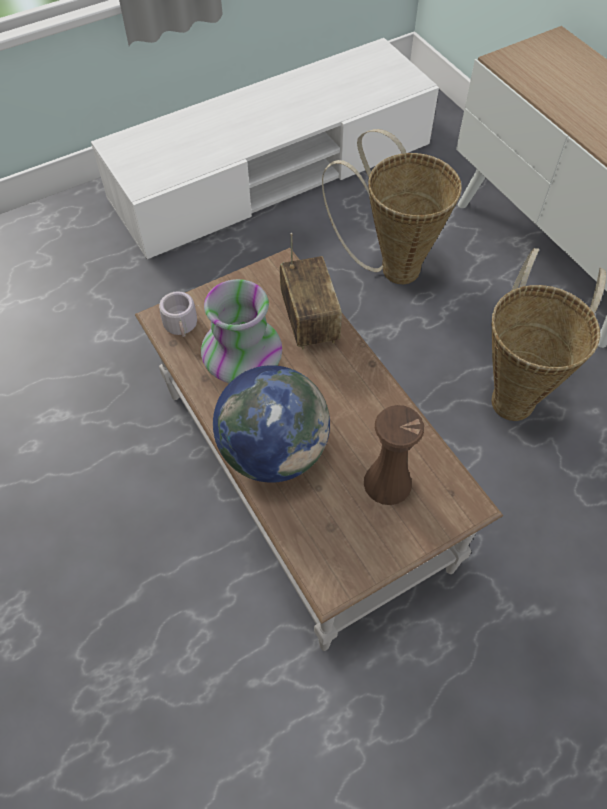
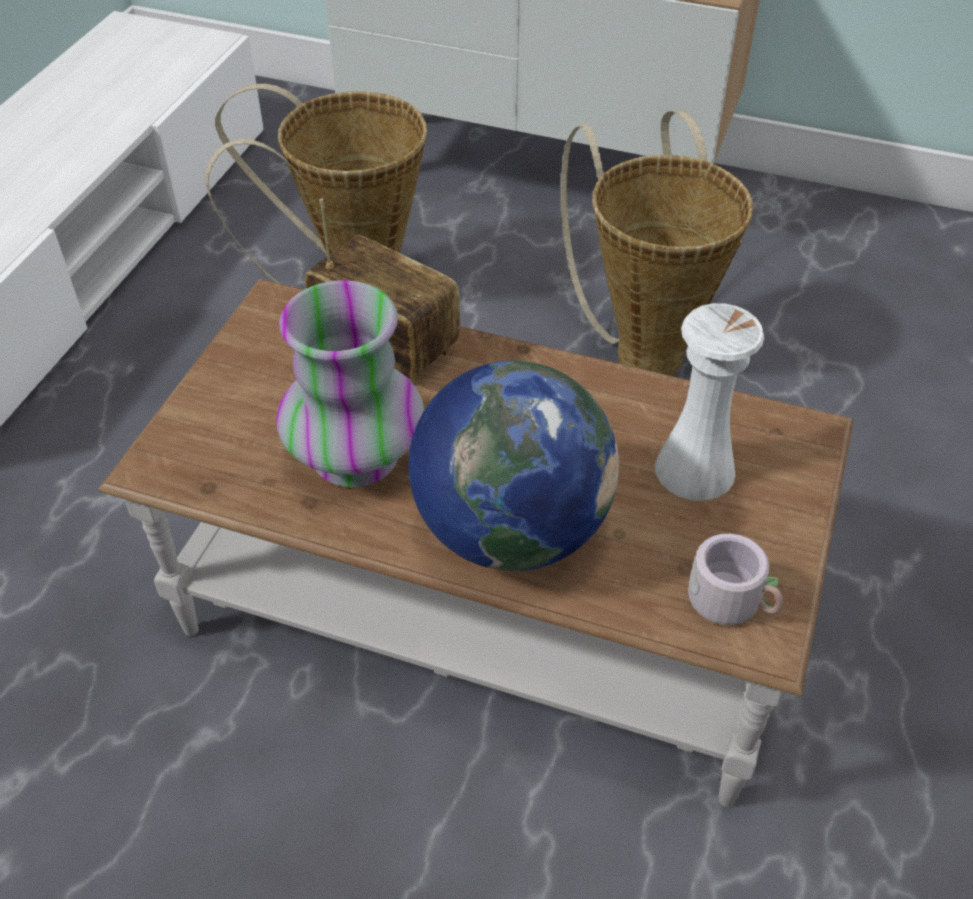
camera: 40 degrees left, 10 degrees down
grey mug [159,291,197,337] -> grey mug moved to [688,534,783,625]
brown vase [364,405,424,505] -> white vase [655,303,764,501]

